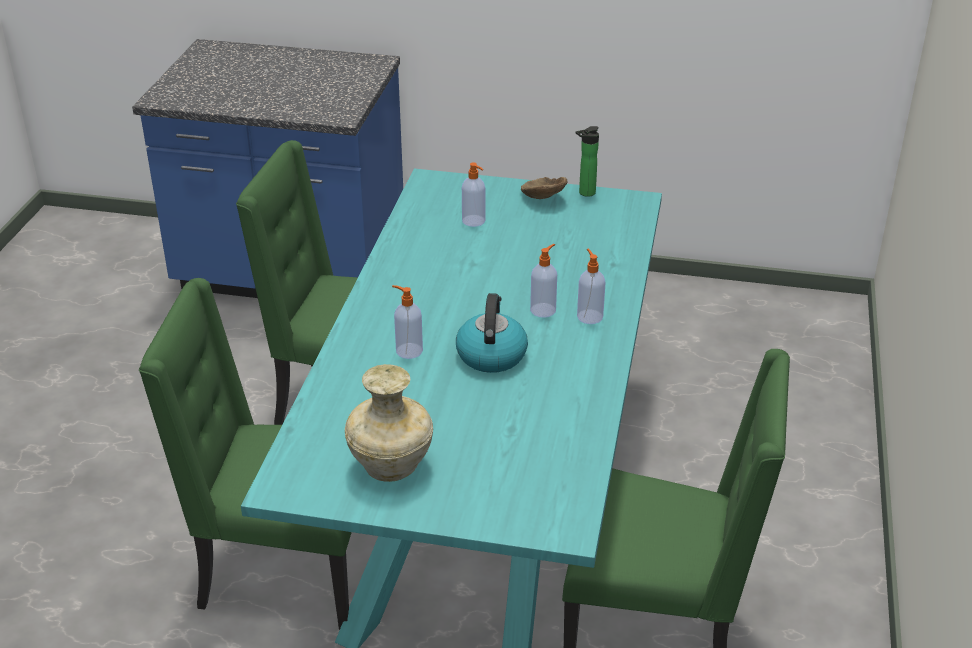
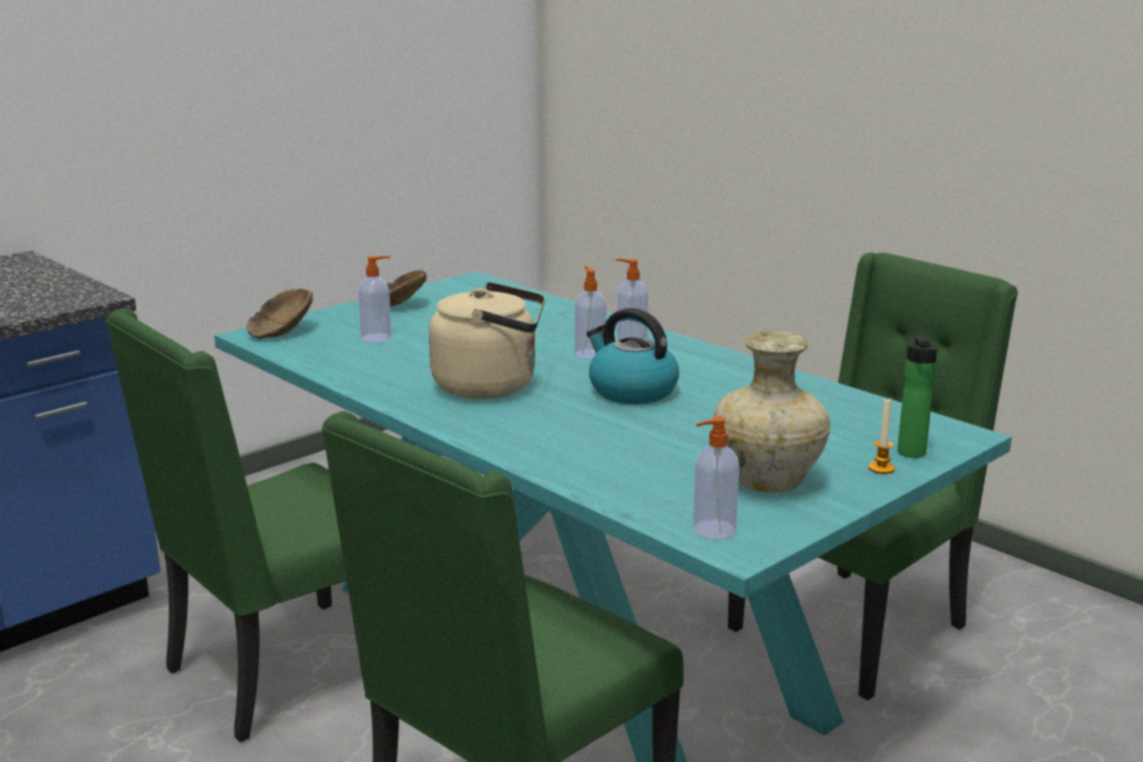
camera: 55 degrees left, 15 degrees down
soap dispenser [392,285,423,359] -> soap dispenser moved to [693,416,739,539]
bottle [576,126,599,197] -> bottle moved to [897,334,937,458]
none -> brown bowl [247,289,313,339]
none -> beige kettle [429,282,545,399]
none -> candle [868,399,895,474]

